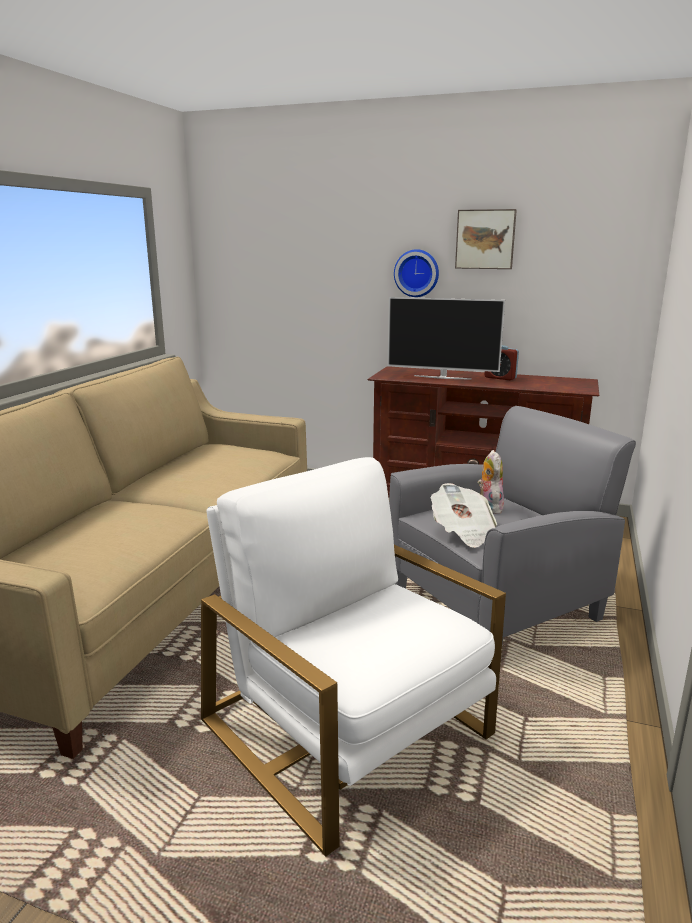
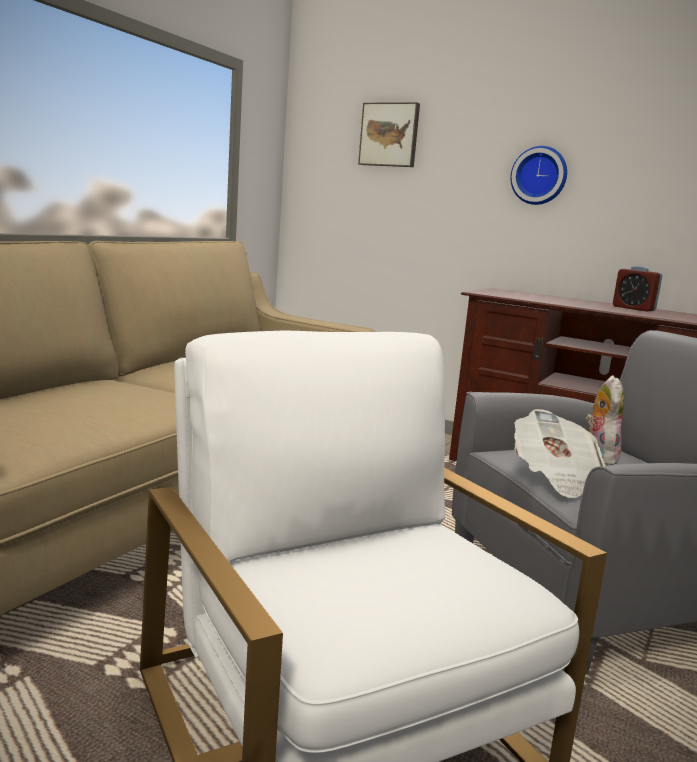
camera: 10 degrees right, 5 degrees down
television [388,297,505,380] -> none
picture [455,209,517,269] -> picture moved to [358,102,420,167]

